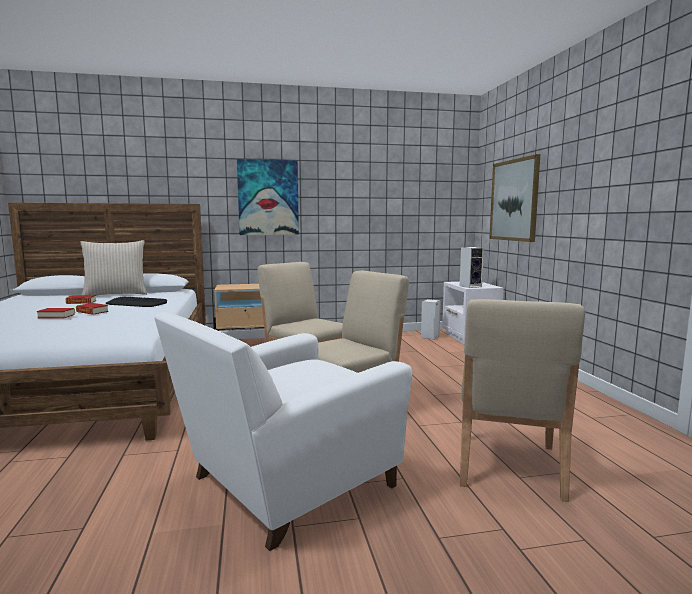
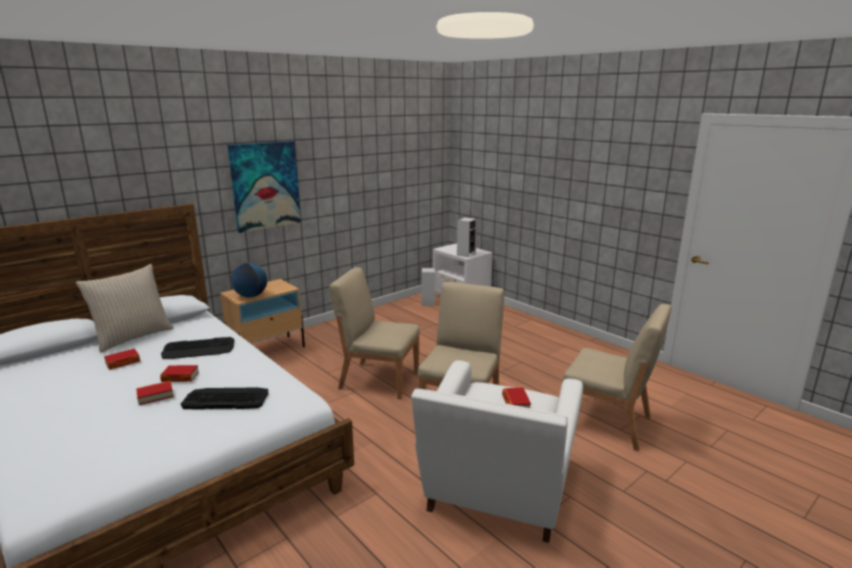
camera: 30 degrees left, 10 degrees up
beige chair [460,299,585,502] -> beige chair turned 45 degrees counterclockwise [563,304,671,451]
picture [489,154,540,242] -> none
none -> keyboard [181,387,268,410]
none -> globe [231,263,267,297]
none -> book [502,388,531,408]

